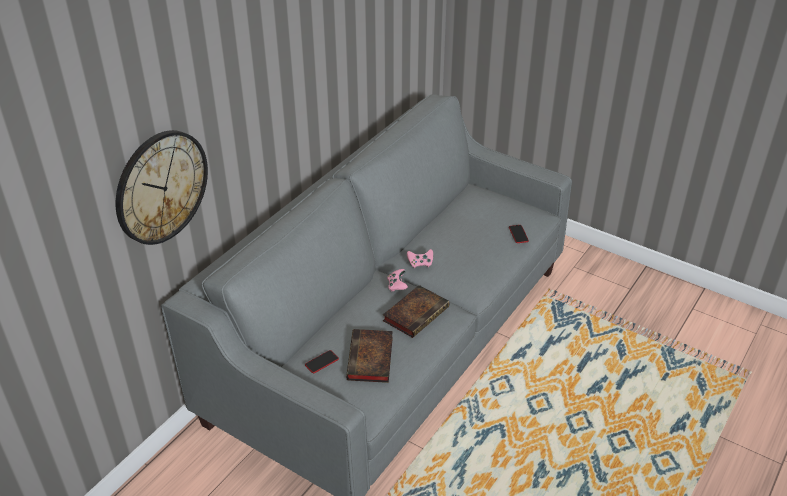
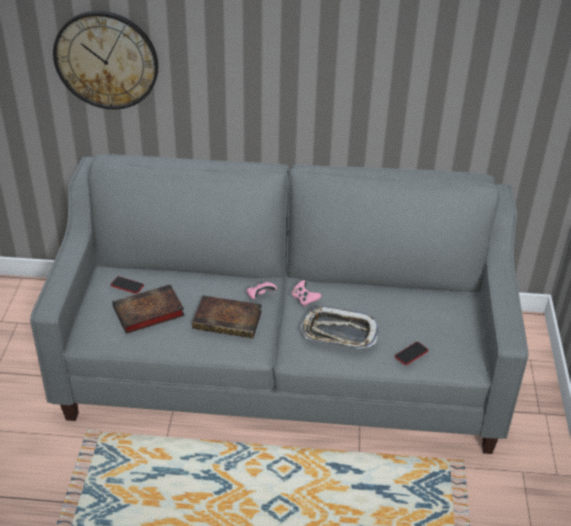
camera: 60 degrees right, 0 degrees up
none -> tray [301,306,379,349]

